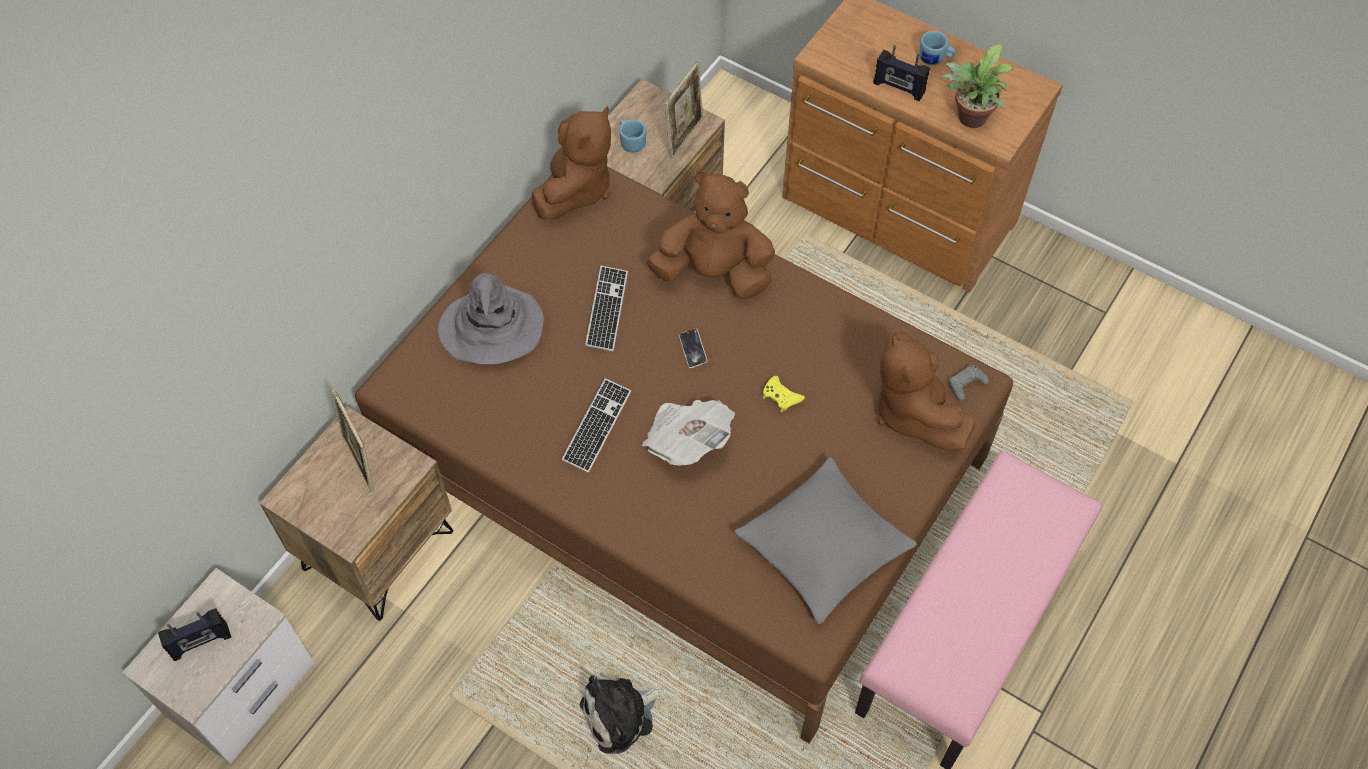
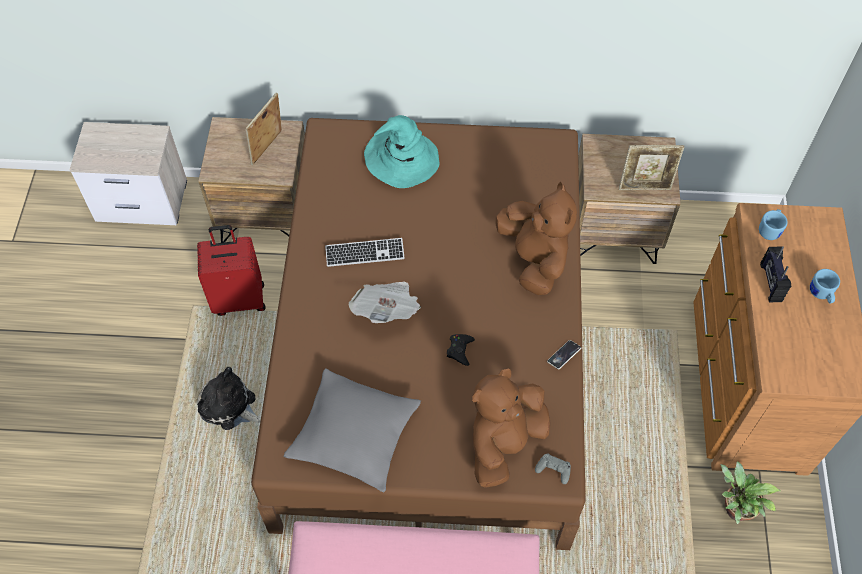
camera: 60 degrees right, 0 degrees up
radio [158,608,231,661] -> none
grey hat [438,273,544,364] -> turquoise hat [364,115,440,188]
brown plush toy [532,106,611,219] -> none
keyboard [585,266,628,352] -> none
blue mug [619,119,646,153] -> blue mug moved to [759,209,788,240]
phone [679,328,707,369] -> phone moved to [547,340,581,369]
yellow game controller [763,376,805,412] -> black game controller [447,334,475,366]
potted plant [941,44,1013,128] -> potted plant moved to [720,462,780,524]
none -> red suitcase [197,225,266,316]

